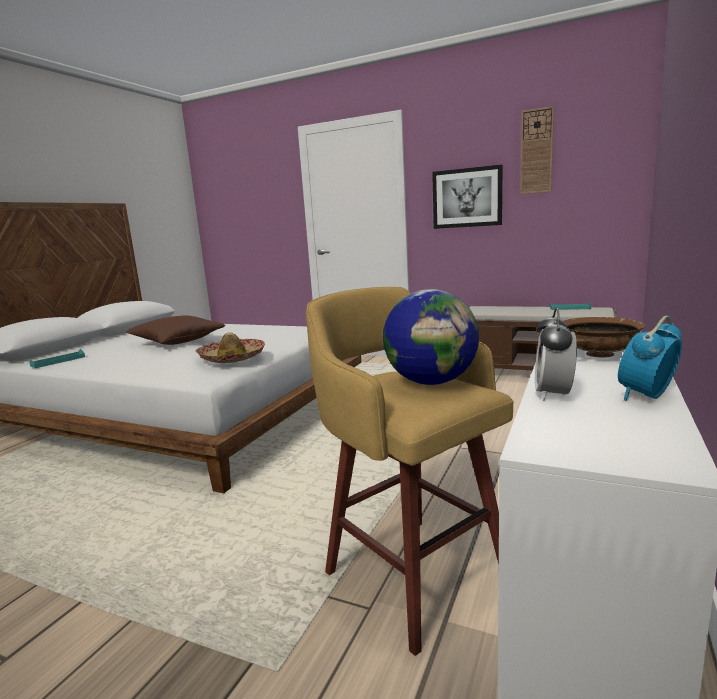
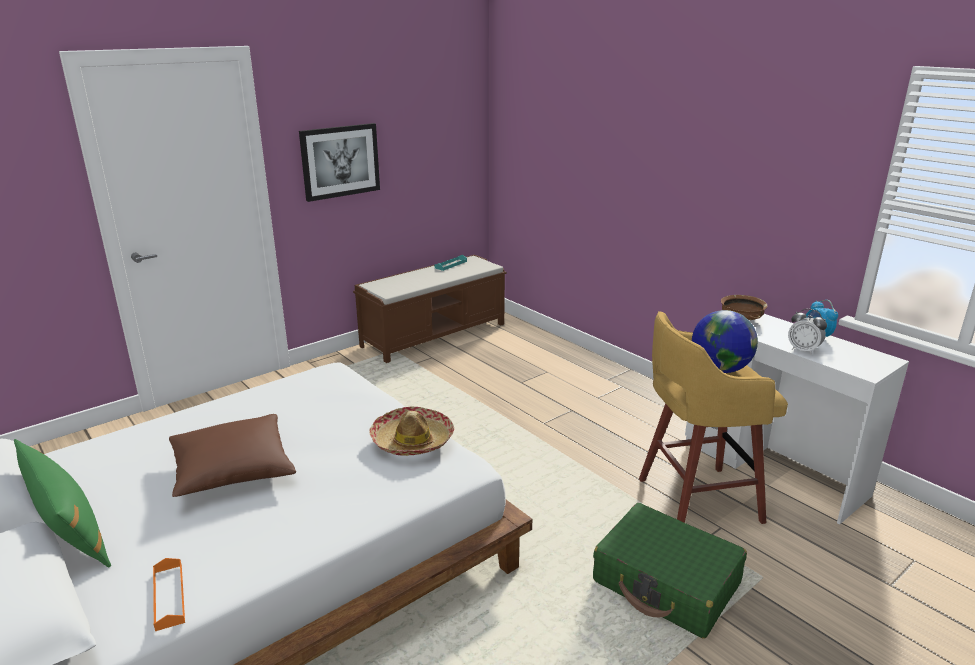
camera: 65 degrees left, 10 degrees up
turquoise tray [29,349,85,368] -> orange tray [153,558,185,631]
wall clock [520,106,554,194] -> none
none -> green pillow [14,439,111,567]
none -> green suitcase [593,503,747,639]

